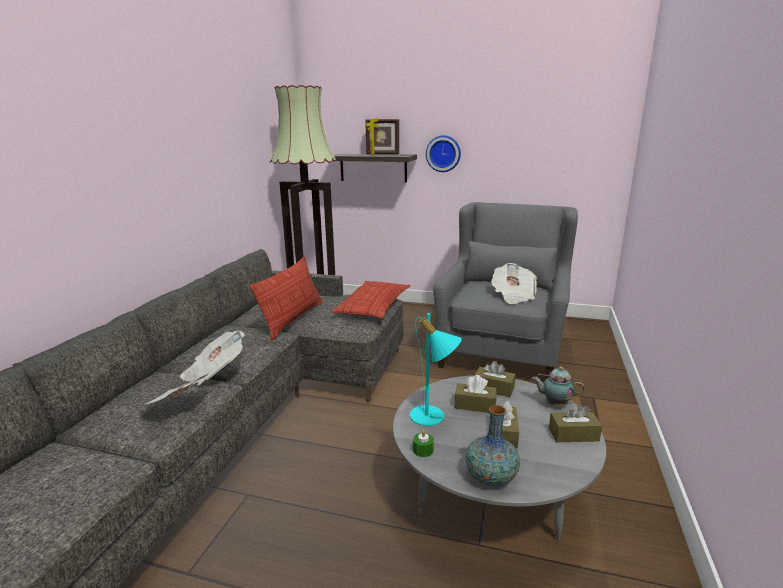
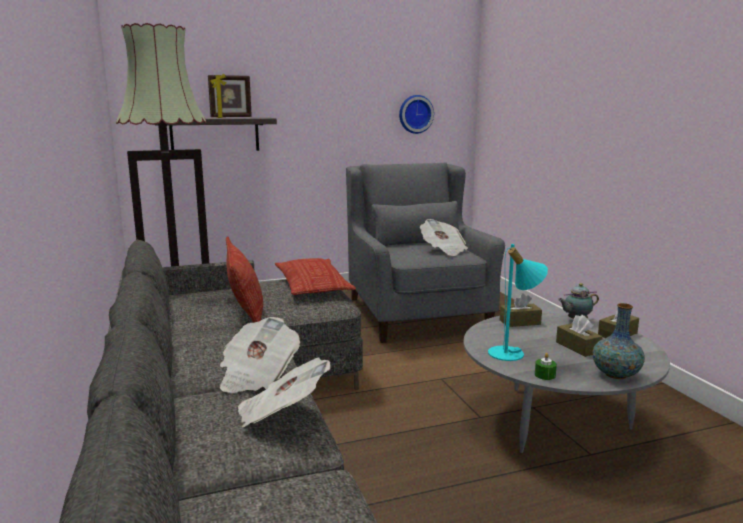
camera: 35 degrees left, 5 degrees down
wall clock [426,135,461,172] -> wall clock moved to [399,95,434,134]
brown tissue box [455,375,497,413] -> none

